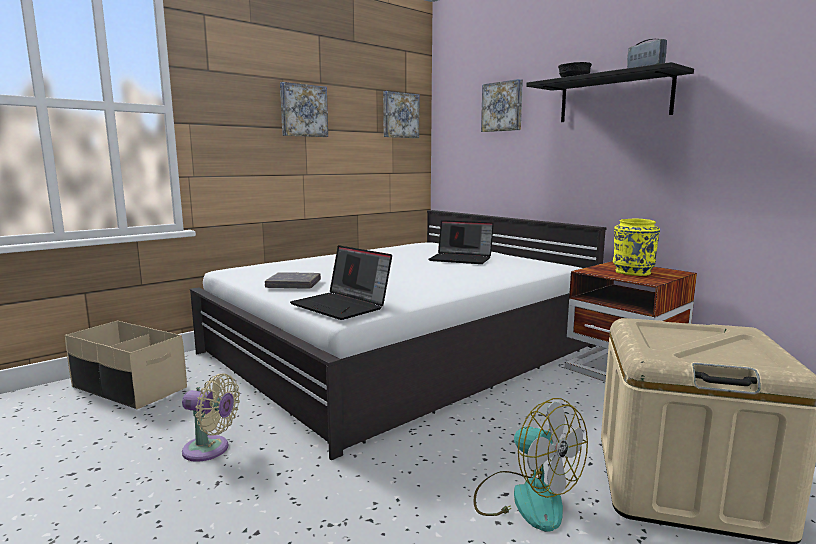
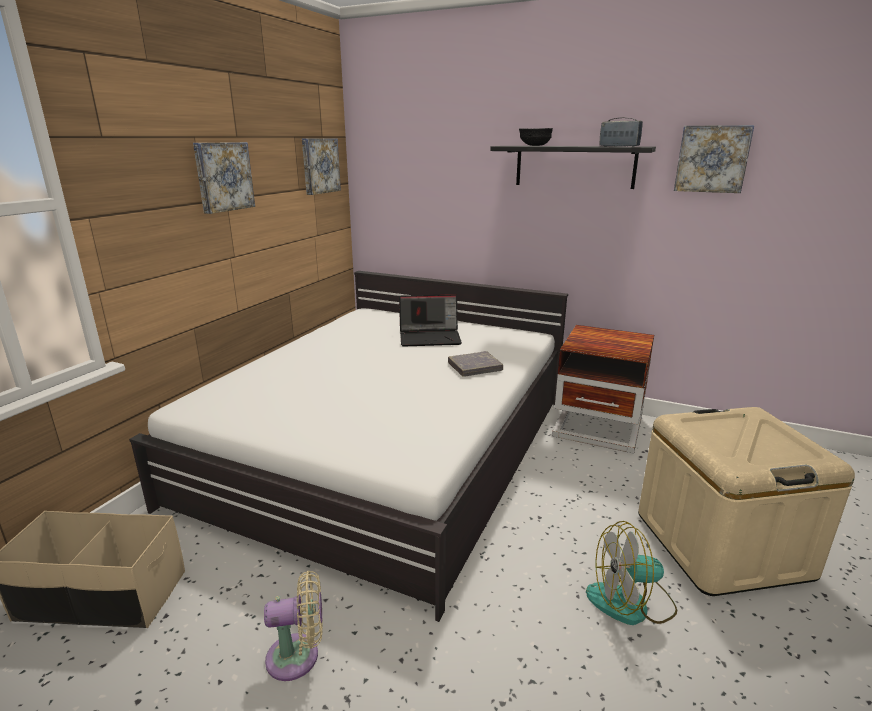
camera: 25 degrees left, 10 degrees up
grey book [265,272,321,289] -> grey book moved to [448,351,503,377]
laptop [290,245,392,320] -> none
fan [474,398,588,532] -> fan turned 150 degrees clockwise [586,521,677,625]
picture [481,79,523,132] -> picture moved to [674,125,754,193]
yellow vase [613,219,660,276] -> none

